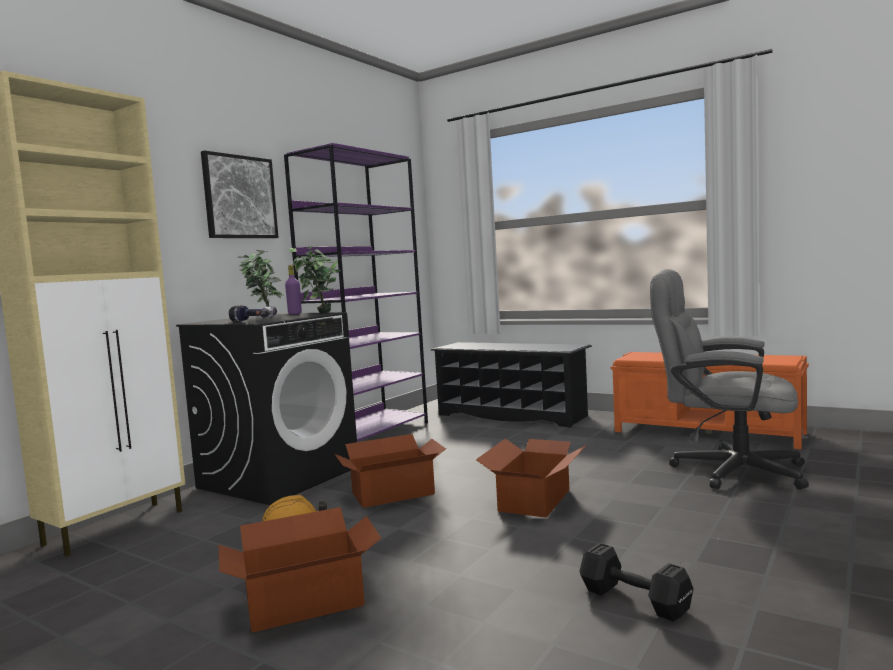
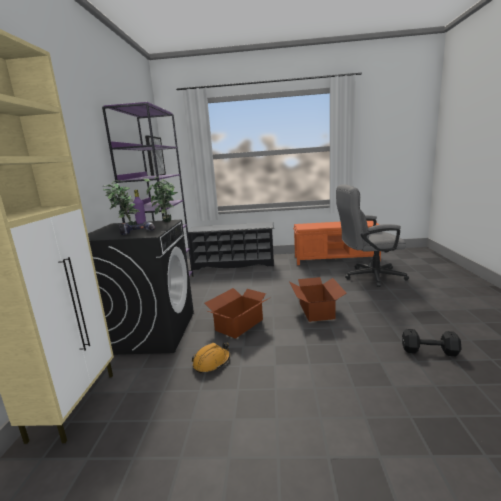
camera: 30 degrees left, 10 degrees up
picture [201,150,279,238] -> picture moved to [145,135,166,176]
cardboard box [218,507,381,633] -> none

